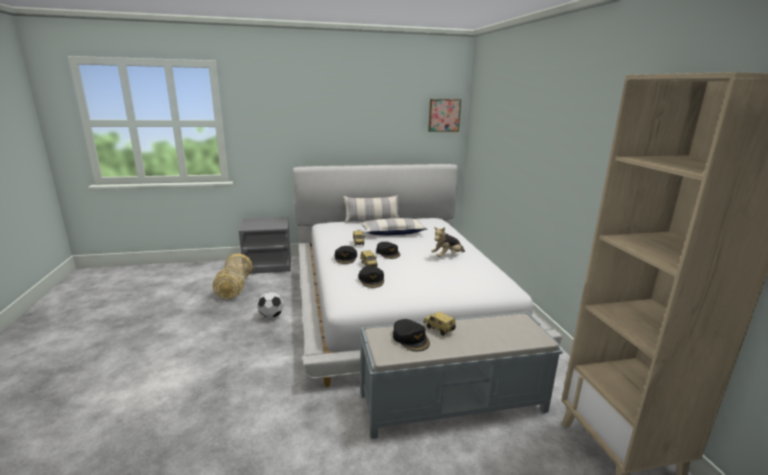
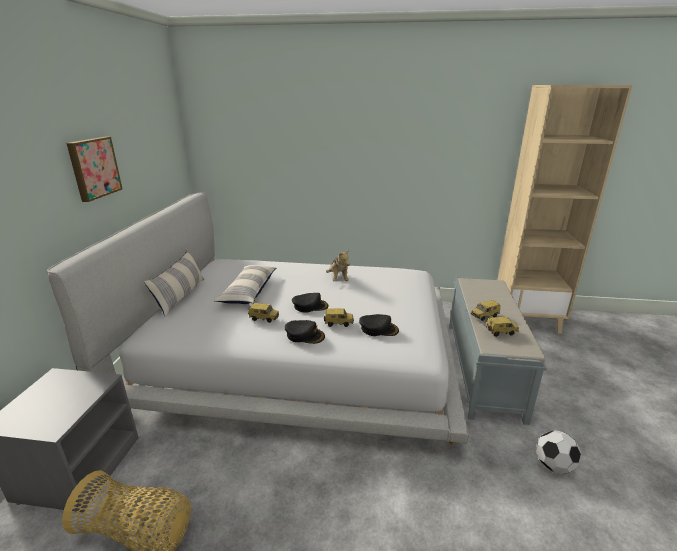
camera: 70 degrees left, 5 degrees up
football [257,292,284,318] -> football moved to [536,430,581,474]
black cap [393,319,430,352] -> toy car [486,317,519,337]
picture [428,99,461,132] -> picture moved to [66,137,122,202]

